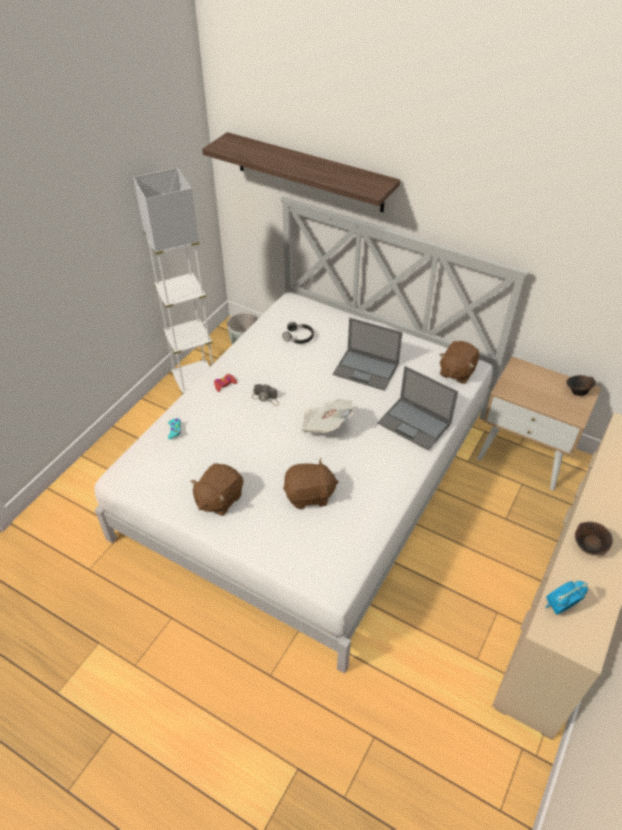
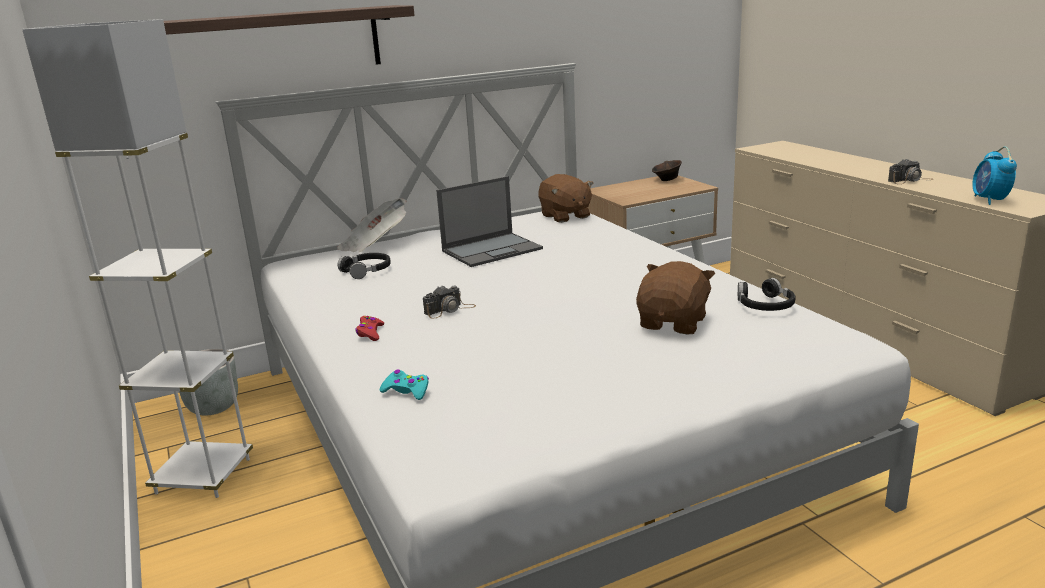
camera: 55 degrees left, 25 degrees down
brown plush toy [190,463,243,516] -> none
newspaper [301,399,354,433] -> newspaper moved to [337,198,407,252]
laptop [377,366,458,451] -> none
brown bowl [575,522,613,555] -> camera [888,159,933,184]
none -> black headphones [738,278,795,311]

